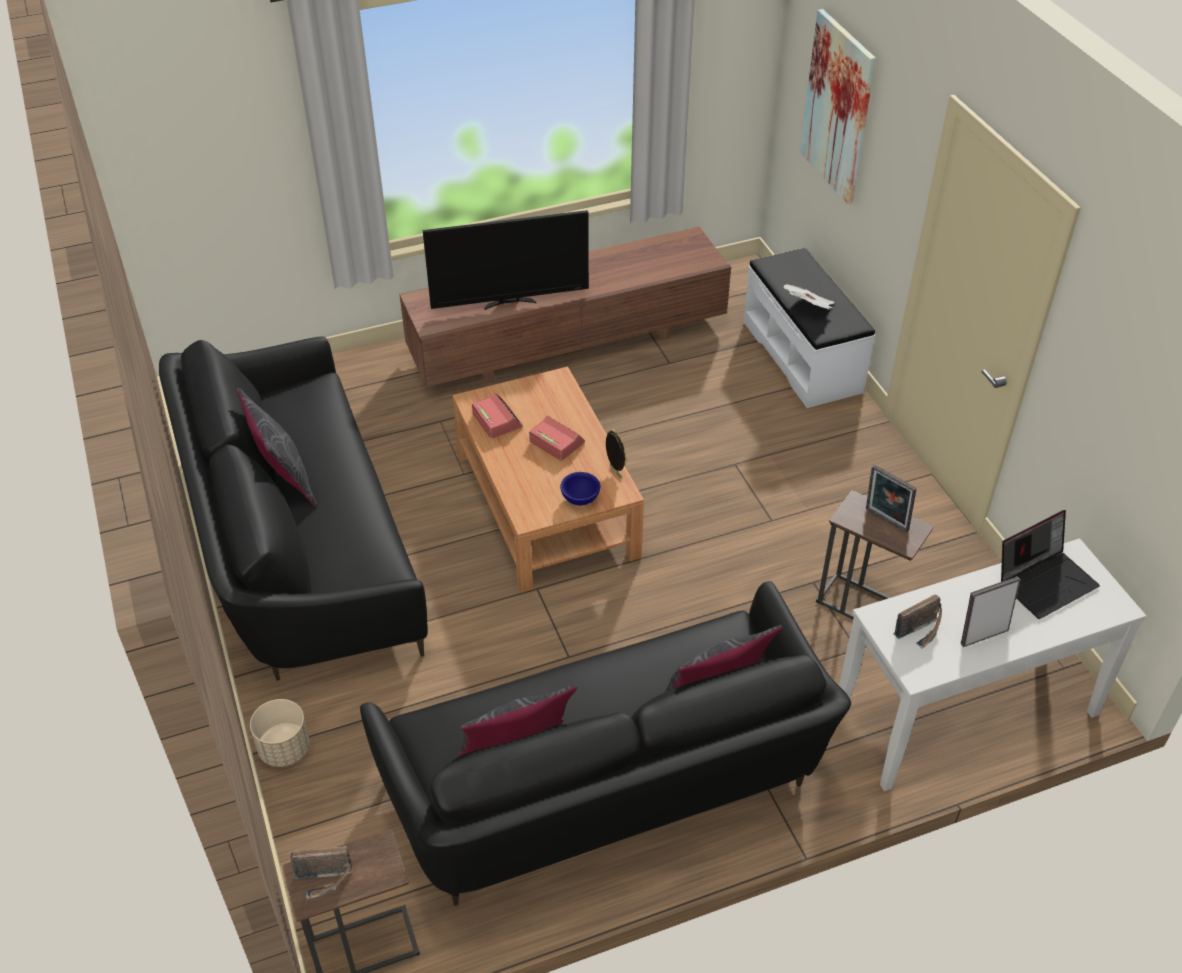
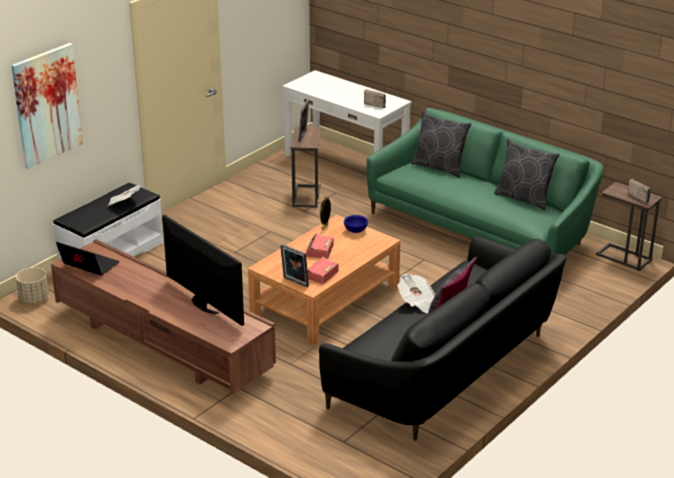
camera: 120 degrees left, 15 degrees down
beige planter [250,699,310,767] -> beige planter moved to [16,267,49,303]
black sofa [360,581,851,906] -> green sofa [367,108,604,255]
picture frame [961,576,1020,647] -> picture frame moved to [280,244,309,287]
laptop [1001,510,1100,619] -> laptop moved to [56,242,120,276]
none -> newspaper [397,274,435,313]

